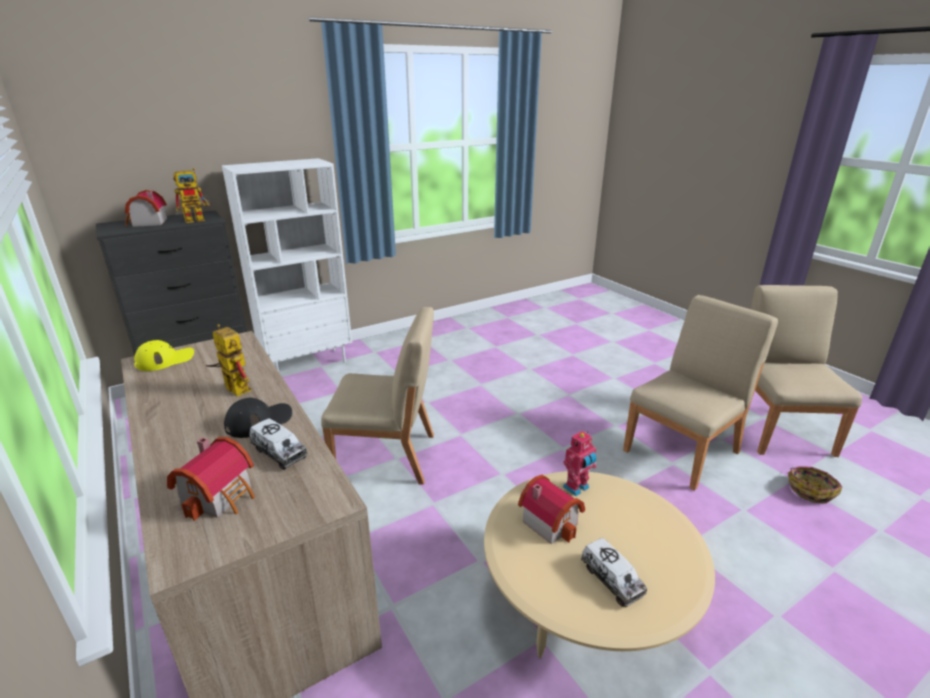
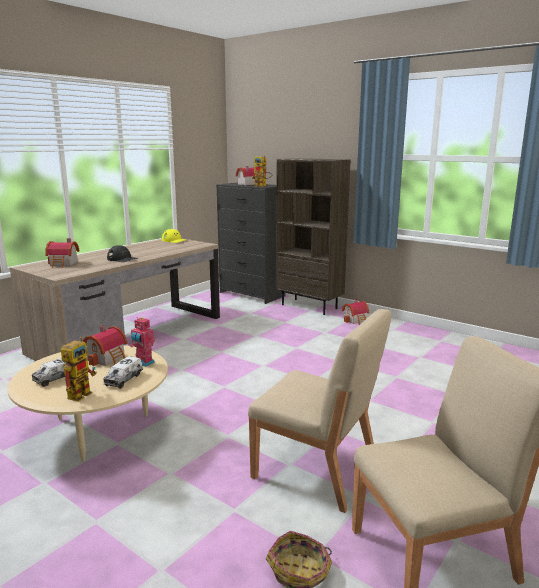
camera: 70 degrees right, 10 degrees down
toy robot [206,324,252,397] -> toy robot moved to [61,337,97,402]
white bookcase [222,158,352,371] -> brown bookcase [276,158,350,315]
toy truck [249,418,307,470] -> toy truck moved to [103,356,143,389]
beige chair [321,307,434,485] -> none
none -> toy house [342,299,369,325]

